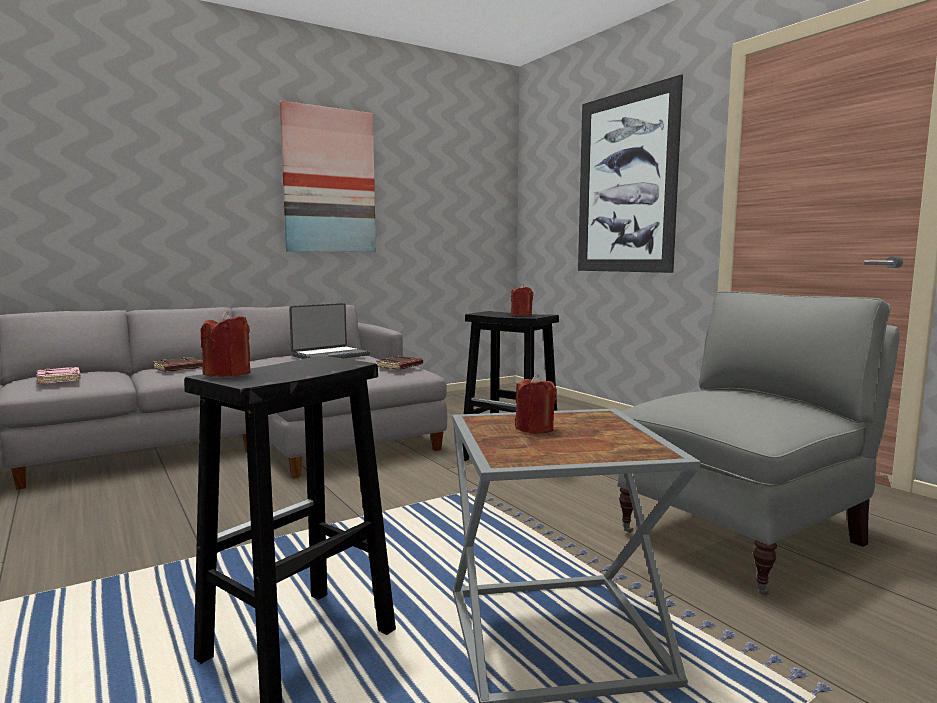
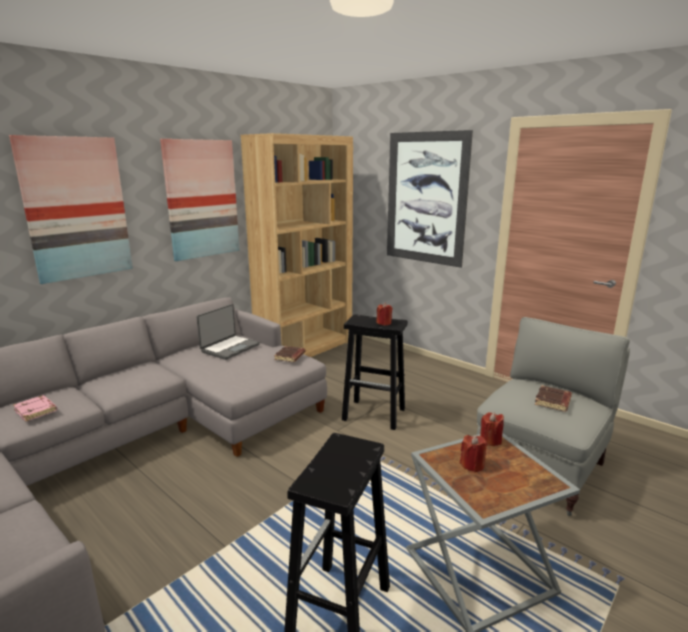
camera: 15 degrees left, 10 degrees up
brown book [153,357,203,372] -> brown book moved to [535,385,572,412]
red candle [201,311,251,377] -> red candle moved to [480,412,504,446]
none -> picture [9,135,133,284]
none -> brown bookcase [241,133,353,357]

